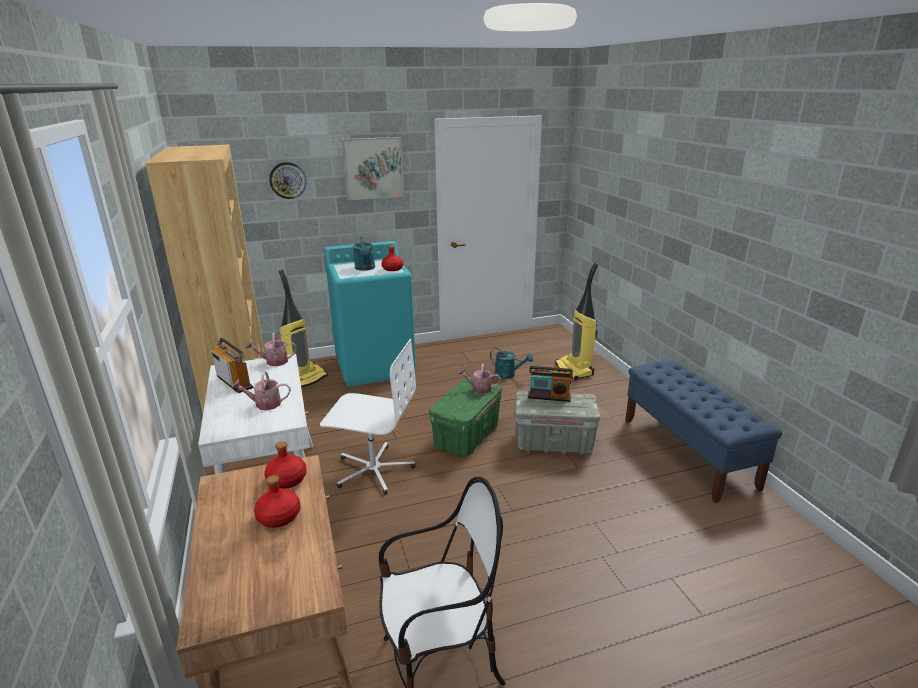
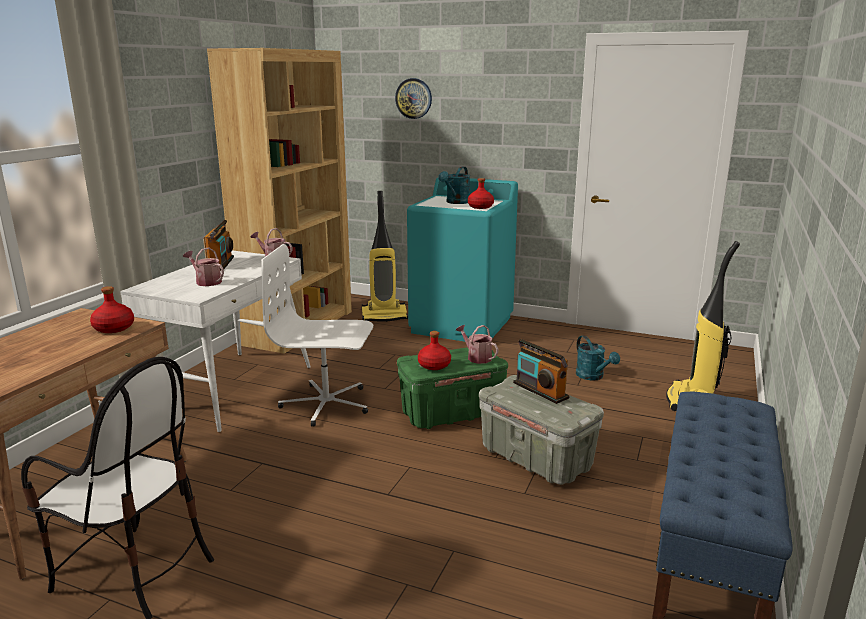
camera: 40 degrees right, 5 degrees down
red bottle [254,475,300,528] -> red bottle moved to [418,331,451,370]
white office chair [320,339,416,495] -> white office chair turned 135 degrees clockwise [261,244,373,427]
picture [342,137,404,200] -> none

